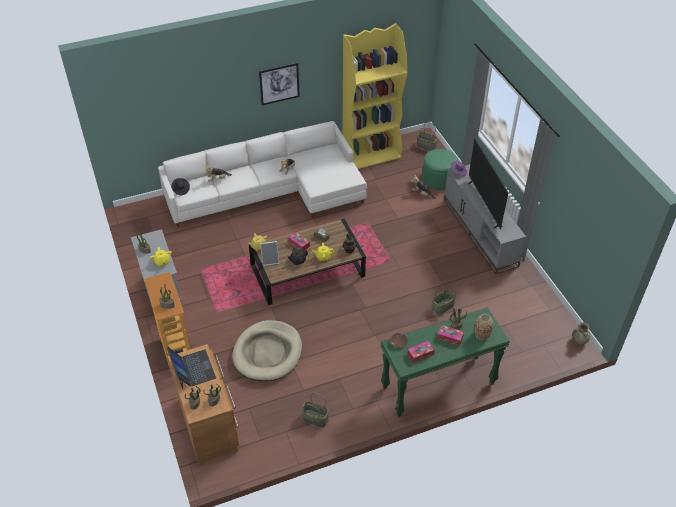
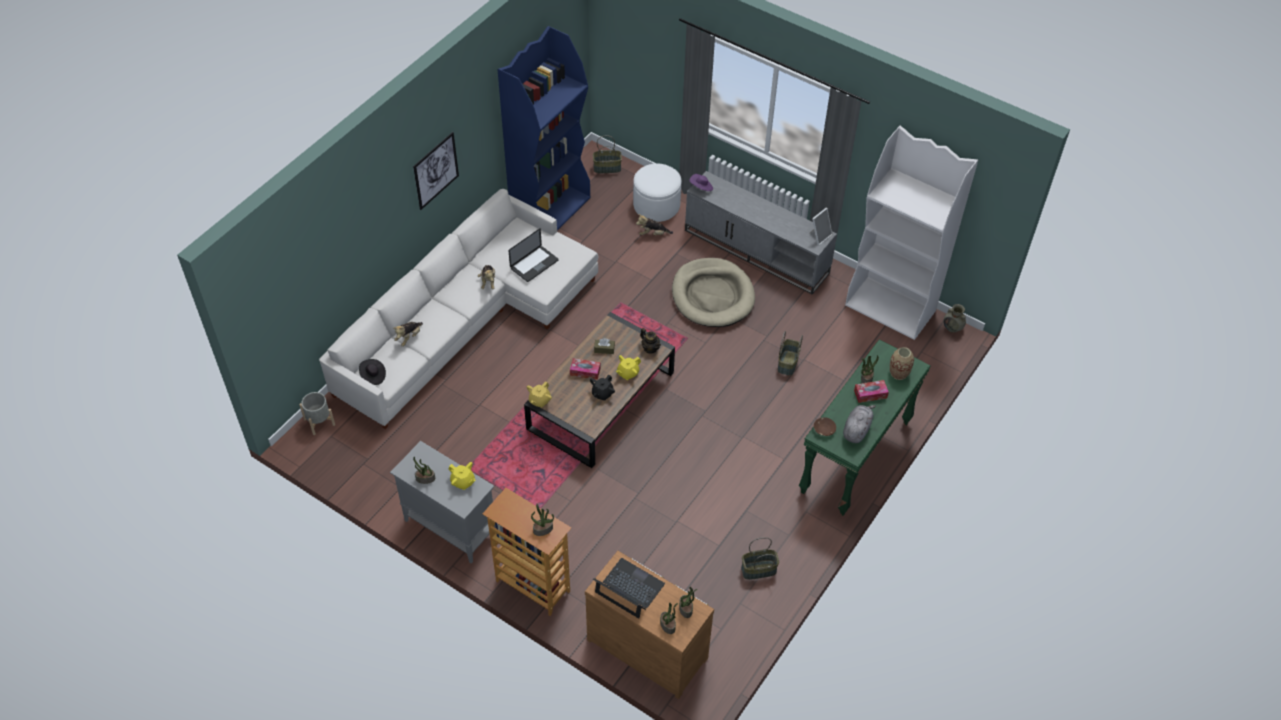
camera: 35 degrees left, 5 degrees up
beige dog bed [232,320,302,381] -> beige dog bed moved to [672,258,755,327]
picture frame [260,241,279,266] -> picture frame moved to [809,207,833,245]
yellow bookcase [343,23,407,169] -> blue bookcase [497,26,590,231]
tissue box [407,341,435,363] -> grey plush toy [843,405,876,443]
green ottoman [422,149,458,190] -> white ottoman [633,163,682,222]
television [468,139,508,230] -> none
none -> grey planter [299,392,335,435]
none -> laptop [509,228,558,282]
none -> white bookcase [845,126,978,340]

